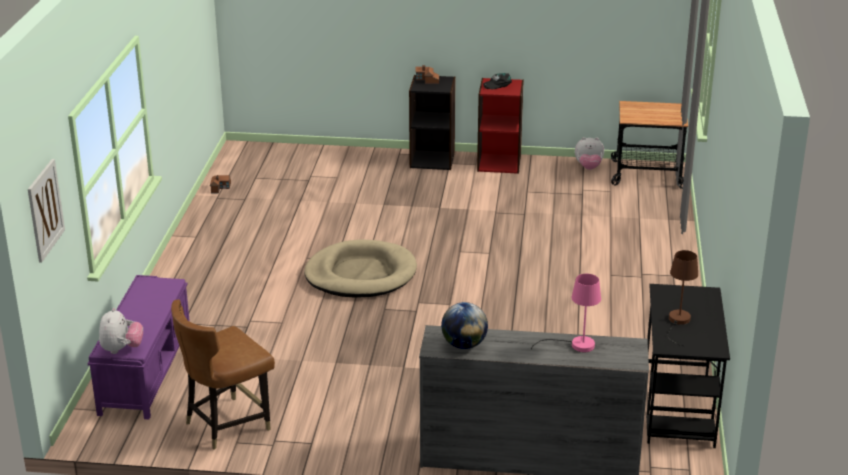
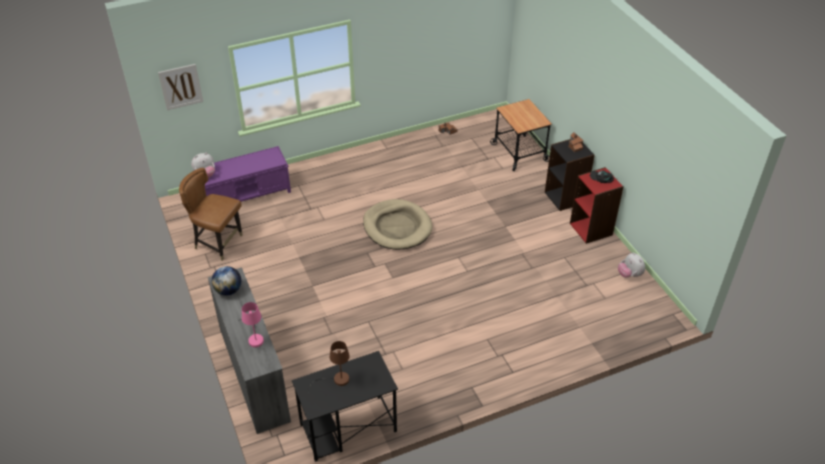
camera: 60 degrees right, 15 degrees up
cart [611,101,688,189] -> cart moved to [490,99,552,171]

